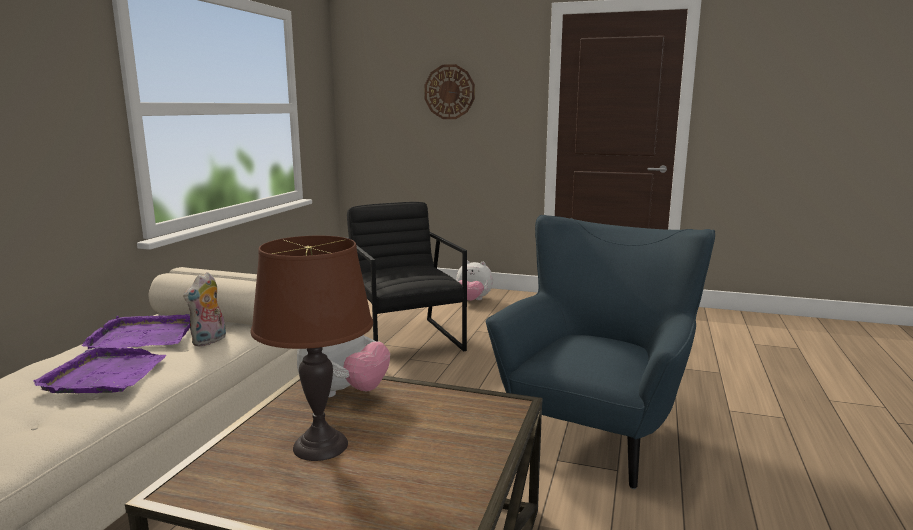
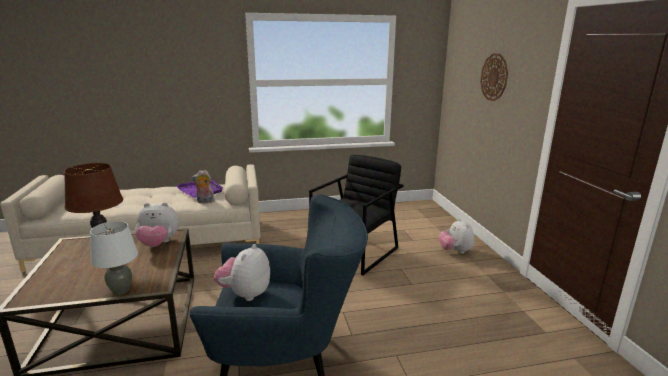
camera: 60 degrees right, 5 degrees up
purple tray [33,347,166,393] -> none
none -> white table lamp [90,221,138,295]
none -> plush toy [214,244,270,301]

